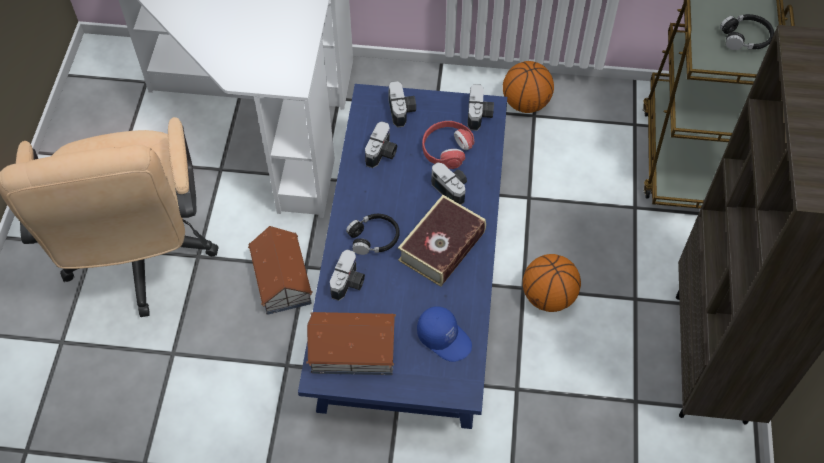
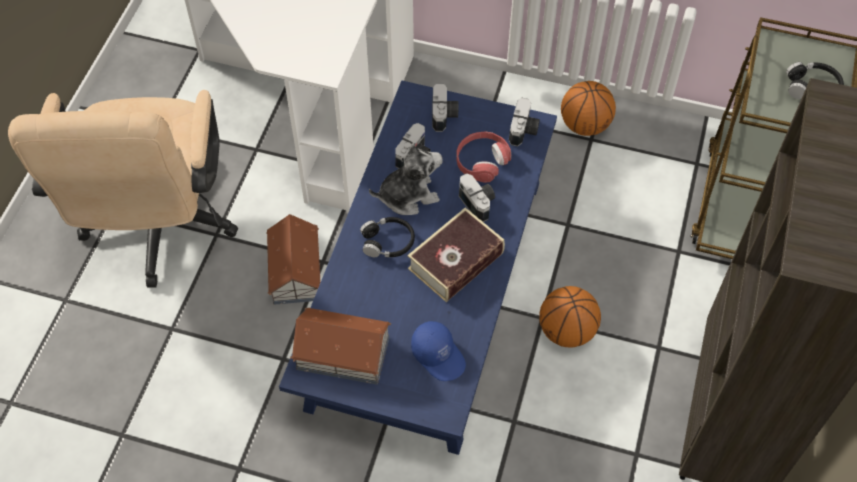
camera: 10 degrees right, 0 degrees up
camera [330,249,365,301] -> none
none -> plush toy [369,143,442,215]

